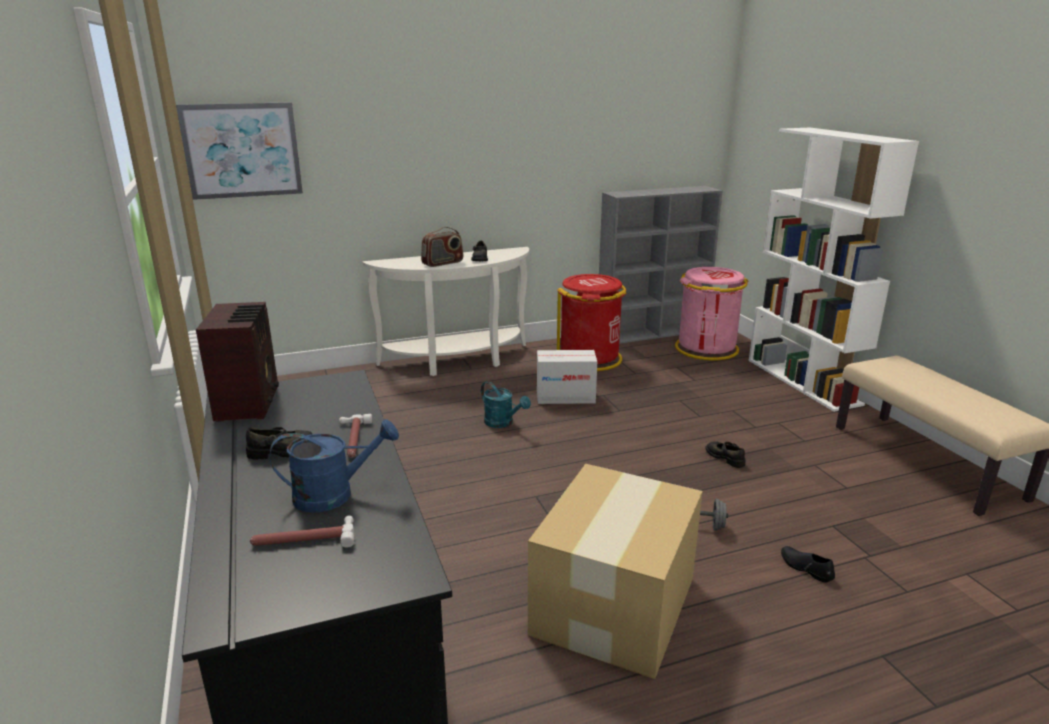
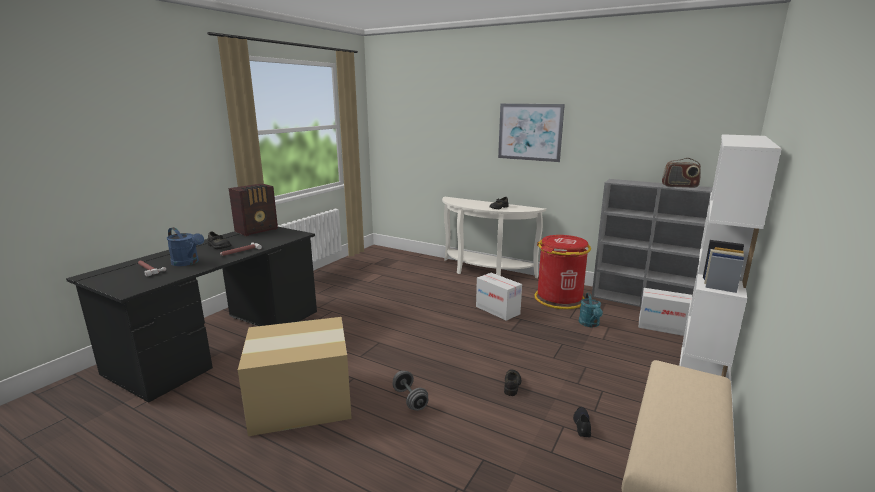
camera: 50 degrees right, 5 degrees down
picture [176,102,303,200] -> picture moved to [498,104,565,162]
radio [421,227,463,267] -> radio moved to [662,158,701,188]
turquoise watering can [481,381,531,428] -> turquoise watering can moved to [579,293,603,327]
pink trash can [675,267,749,360] -> cardboard box [639,288,692,336]
black shoe [781,546,835,583] -> black shoe moved to [573,407,591,437]

